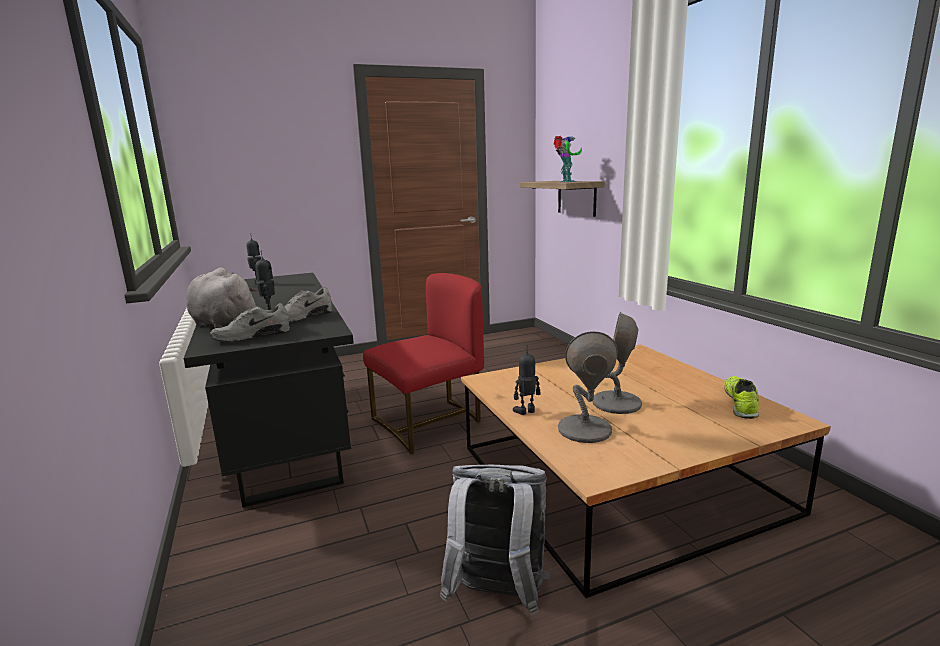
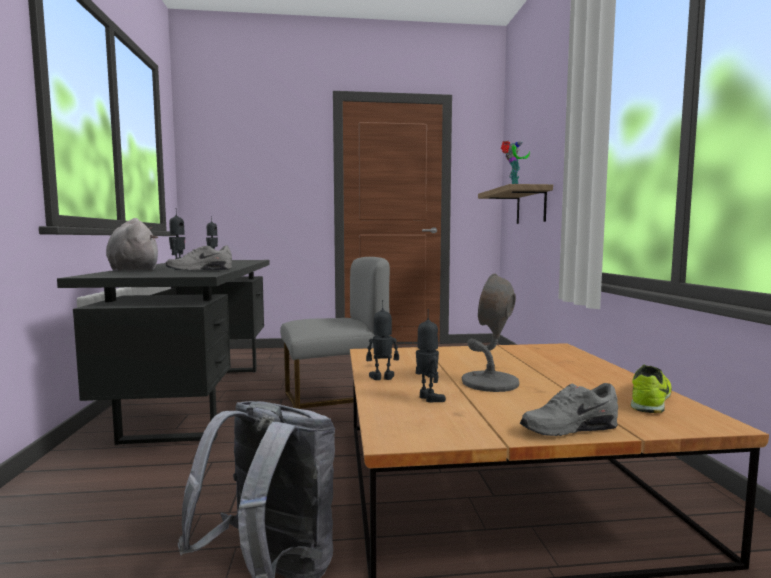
camera: 15 degrees right, 10 degrees down
grey shoe [210,303,290,342] -> grey shoe moved to [520,383,618,436]
red chair [363,273,484,455] -> grey chair [280,257,390,409]
grey table lamp [558,331,618,443] -> toy robot [415,309,446,402]

